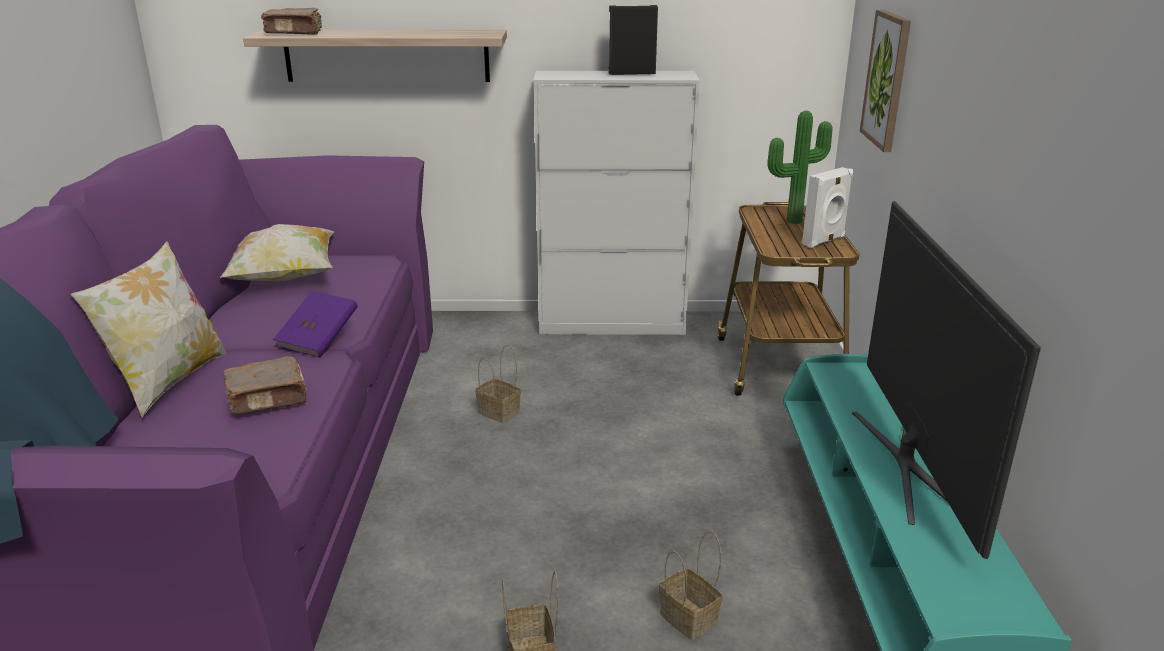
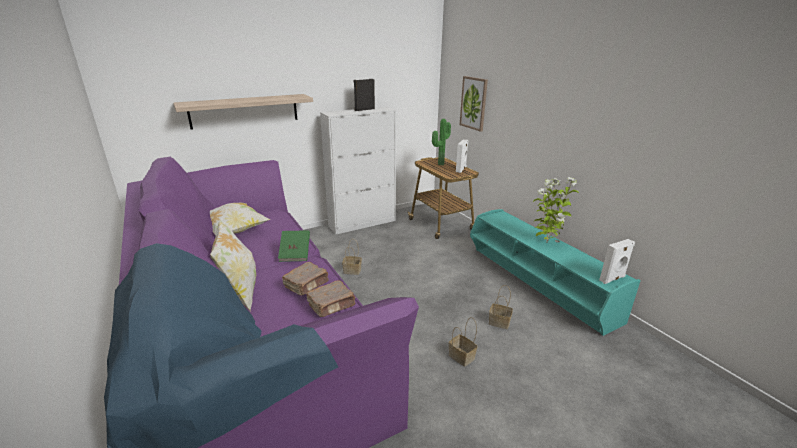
camera: 30 degrees left, 0 degrees up
brown book [261,8,322,35] -> brown book moved to [307,281,355,317]
purple book [273,291,358,357] -> green book [278,230,310,262]
television [852,201,1041,559] -> potted plant [533,177,579,242]
none -> white speaker [599,239,635,284]

